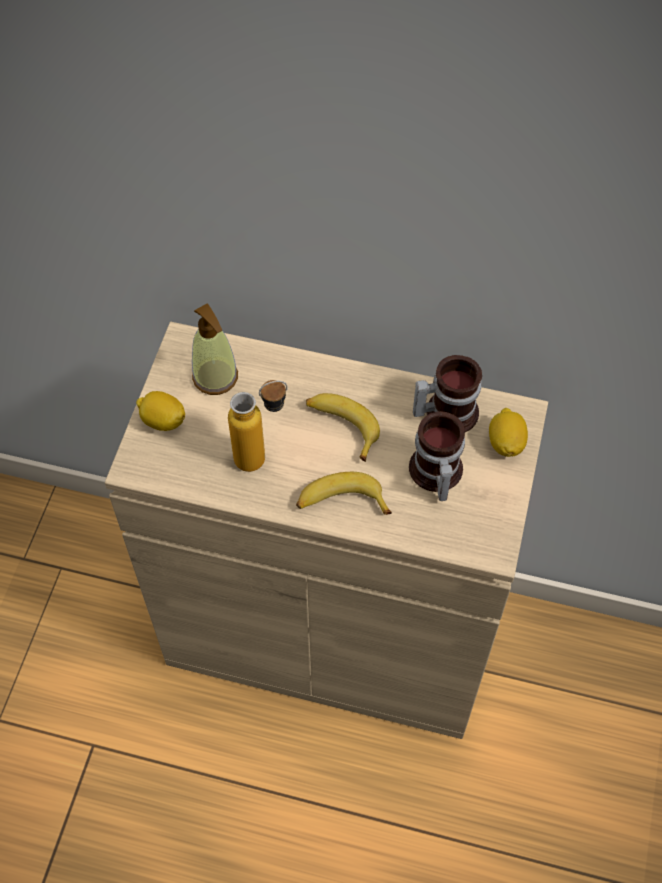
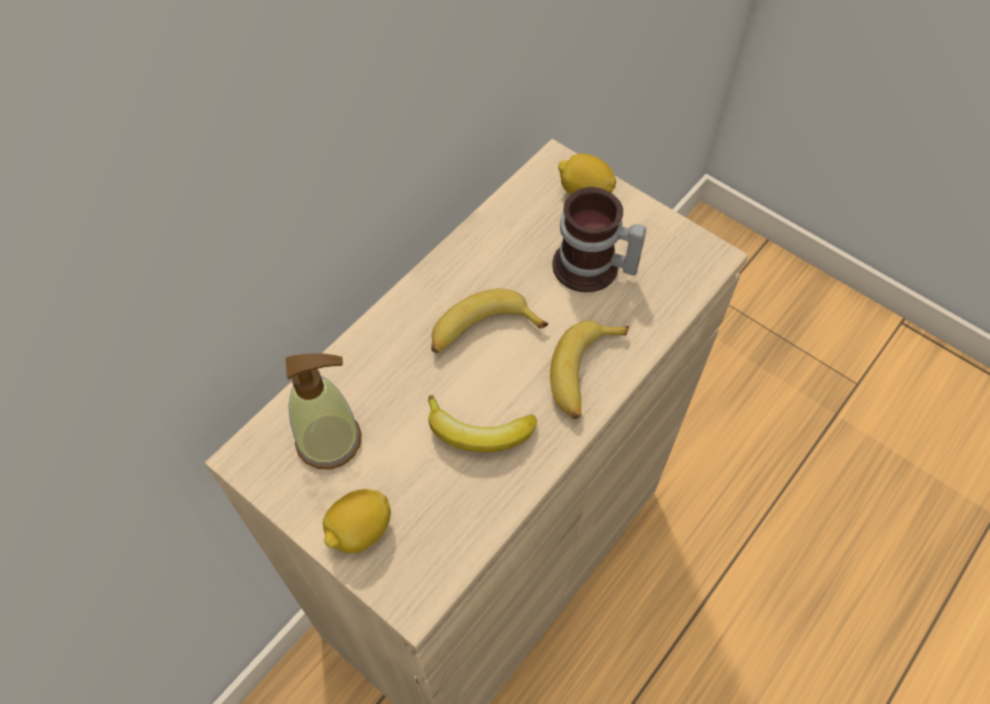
camera: 65 degrees left, 0 degrees up
bottle [228,380,288,472] -> banana [428,395,537,452]
mug [413,355,482,432] -> none

